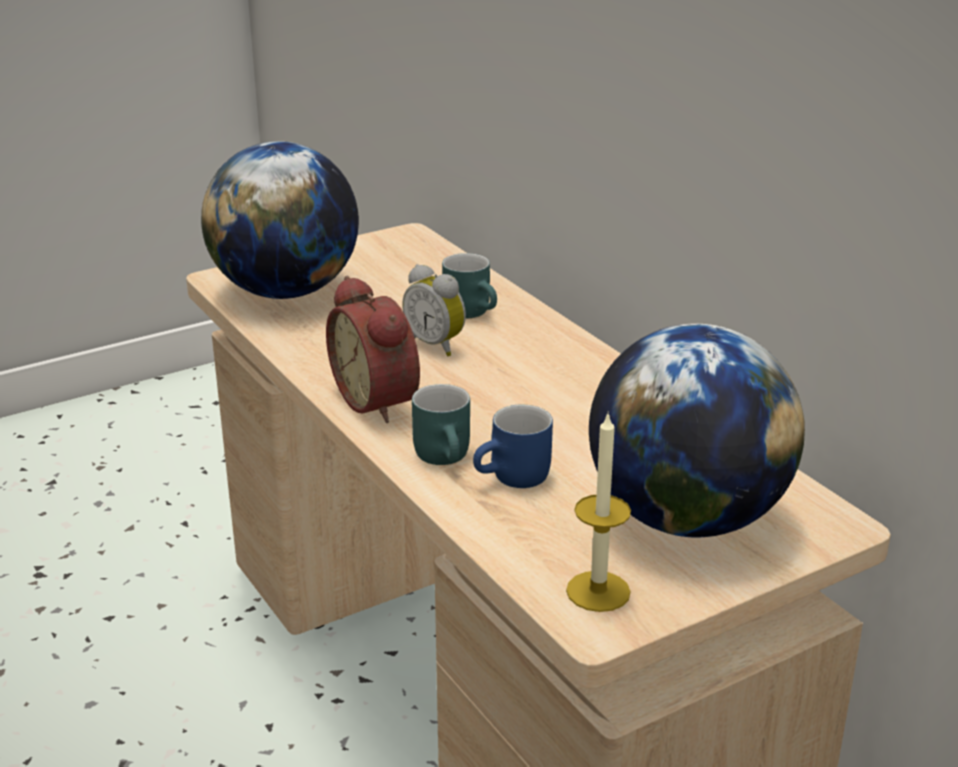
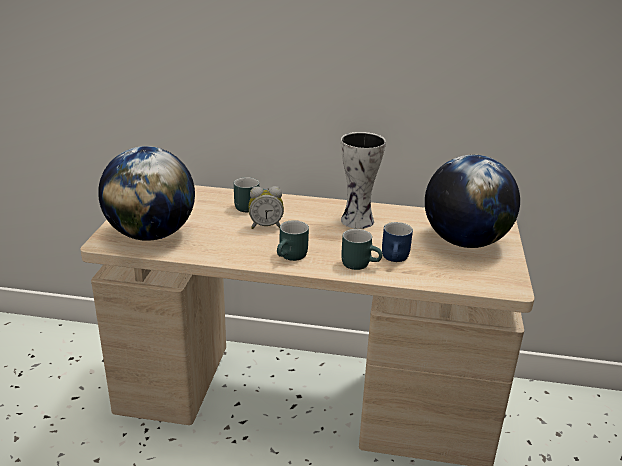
camera: 50 degrees left, 0 degrees up
alarm clock [326,276,420,423] -> turquoise mug [277,220,309,261]
candle [566,411,631,612] -> none
none -> vase [341,132,386,229]

